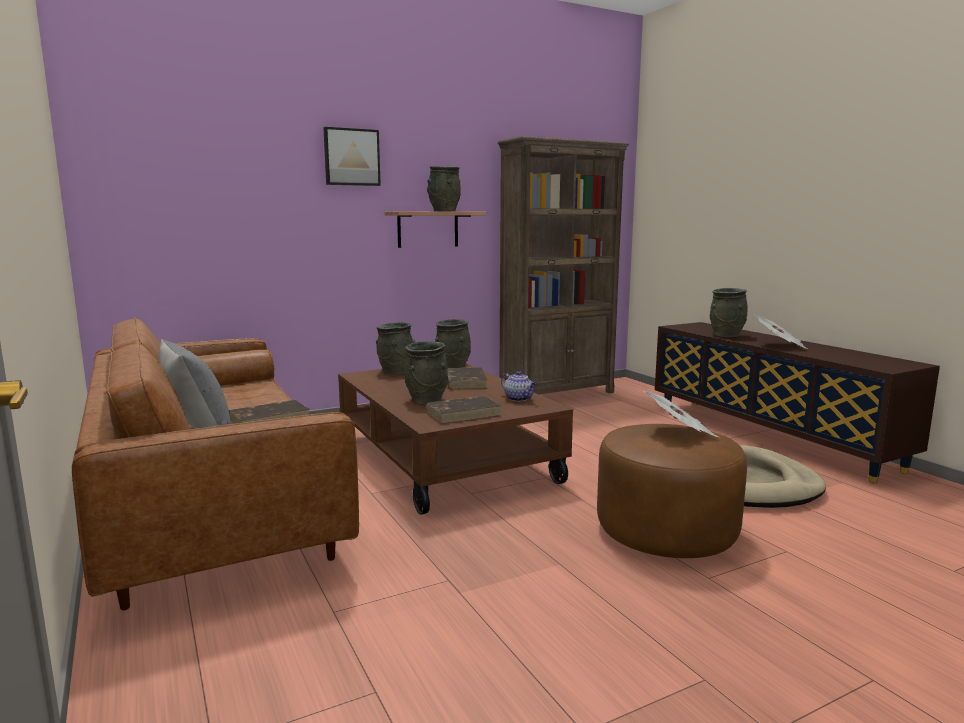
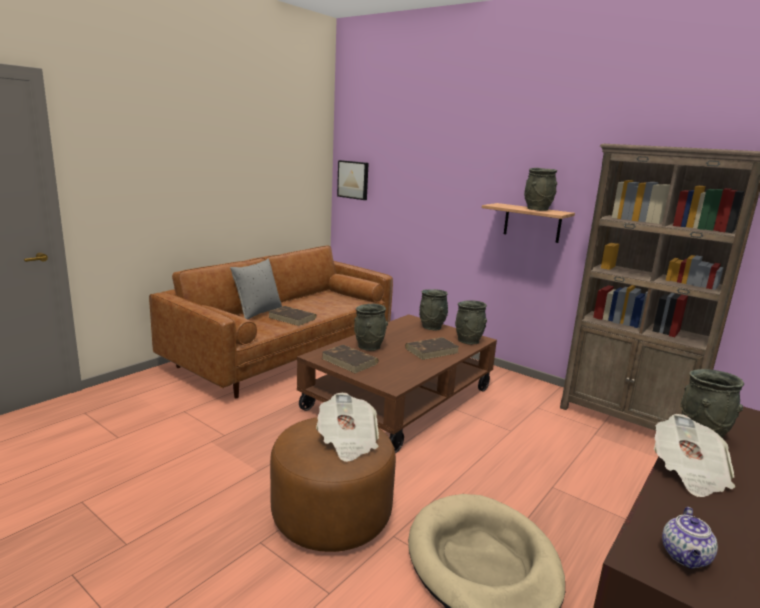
camera: 65 degrees right, 5 degrees up
picture [323,127,381,186] -> picture moved to [337,160,369,200]
teapot [501,371,537,401] -> teapot moved to [662,507,718,569]

